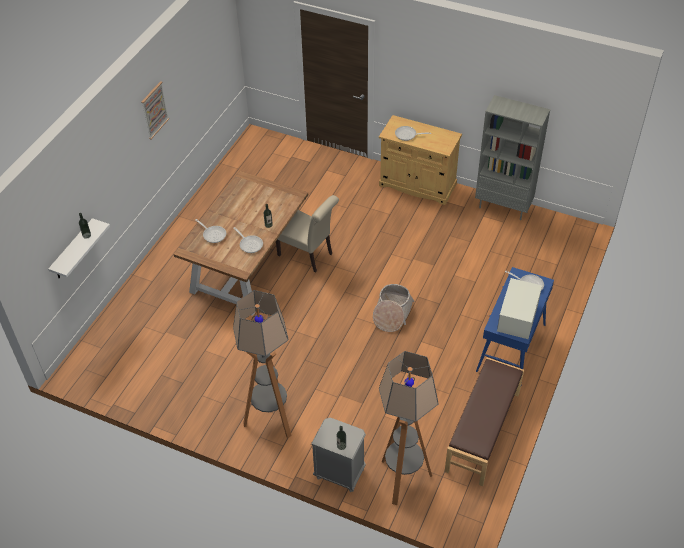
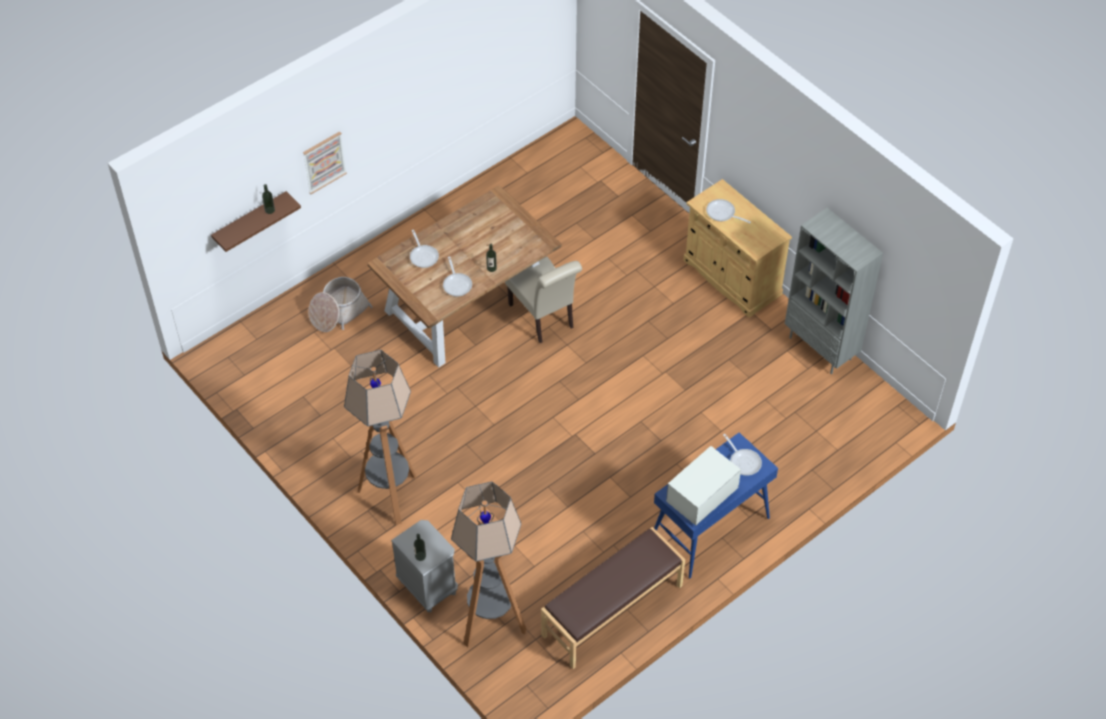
camera: 25 degrees right, 5 degrees up
white shelf [48,218,110,278] -> brown shelf [211,191,301,252]
picture [141,81,169,139] -> picture moved to [303,131,347,194]
basket [373,284,414,332] -> basket moved to [308,277,373,332]

